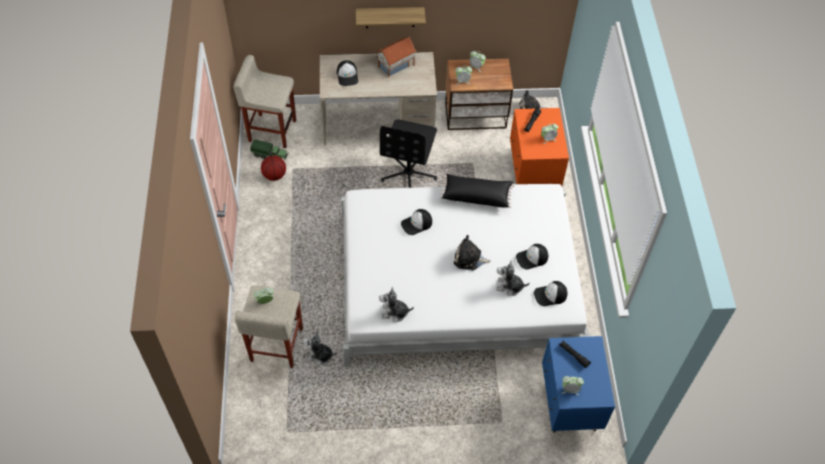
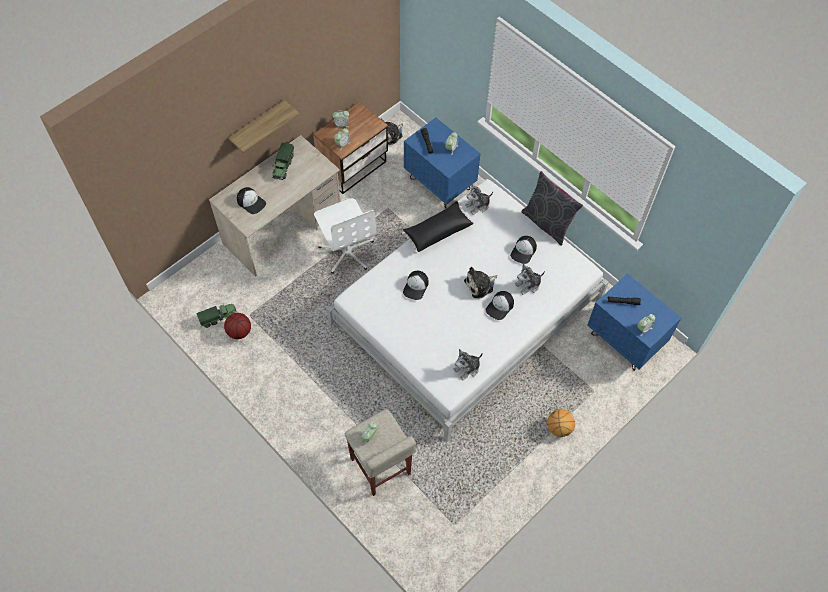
camera: 40 degrees left, 5 degrees up
beige stool [234,55,296,148] -> none
plush toy [303,332,337,365] -> plush toy moved to [465,184,493,215]
toy house [376,37,416,77] -> toy truck [272,142,294,180]
black office chair [380,120,437,188] -> white office chair [314,198,377,274]
orange nightstand [510,108,569,186] -> blue nightstand [404,118,480,209]
cap [534,281,567,306] -> cap moved to [486,291,514,320]
none -> grey pillow [521,171,583,246]
none -> basketball [547,409,575,437]

